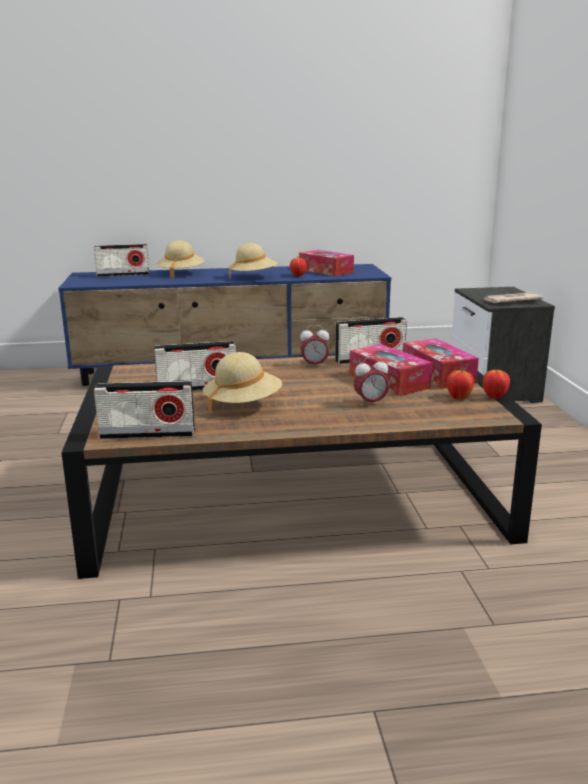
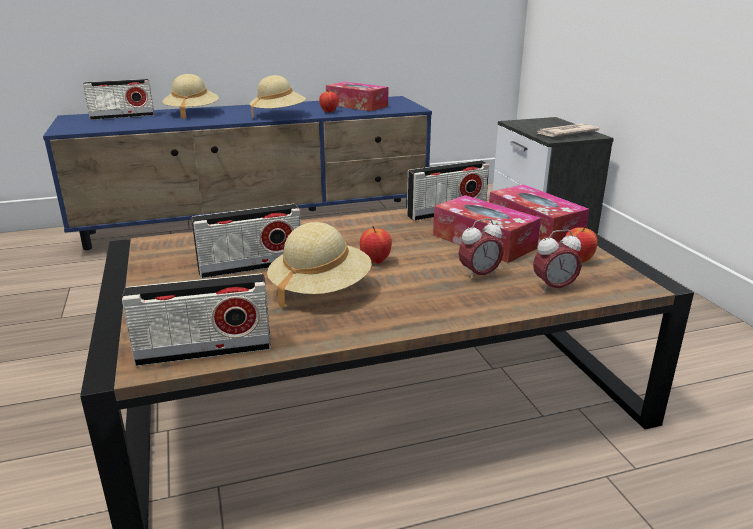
camera: 10 degrees left, 5 degrees up
alarm clock [300,325,329,367] -> alarm clock moved to [533,230,582,293]
apple [483,367,510,399] -> apple moved to [360,226,392,264]

